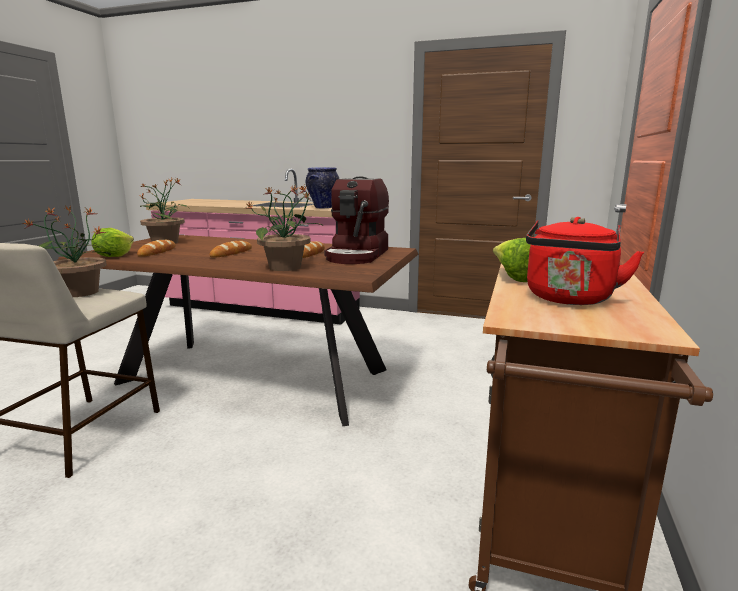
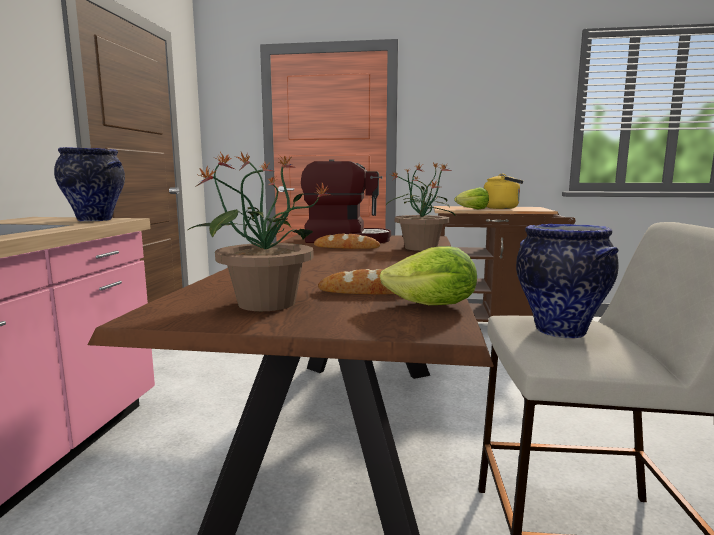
camera: 100 degrees left, 5 degrees down
potted plant [22,205,111,297] -> vase [516,224,619,339]
bread [209,241,252,258] -> none
red kettle [526,217,644,305] -> yellow kettle [484,174,523,209]

